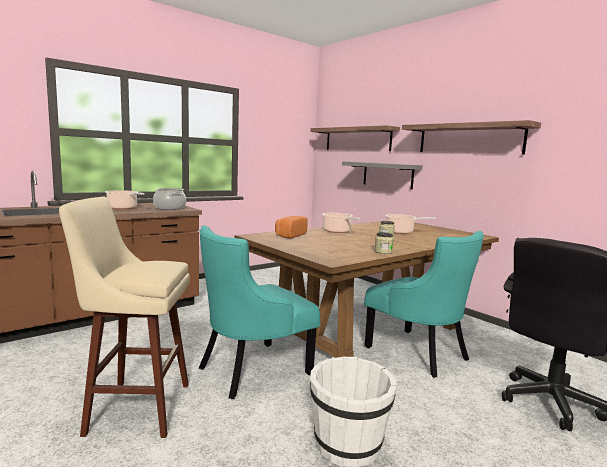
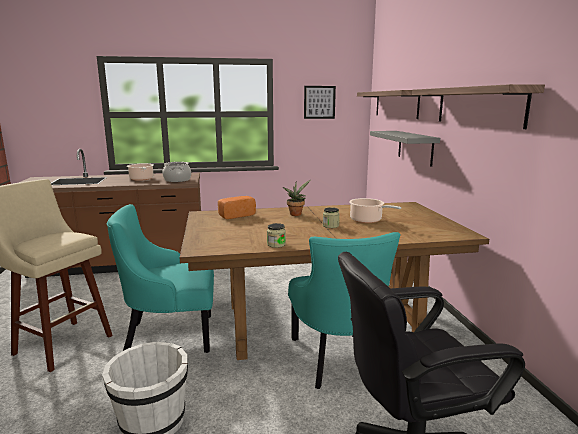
camera: 30 degrees right, 5 degrees up
cooking pot [322,213,361,233] -> potted plant [283,180,310,216]
none -> picture [304,86,336,119]

